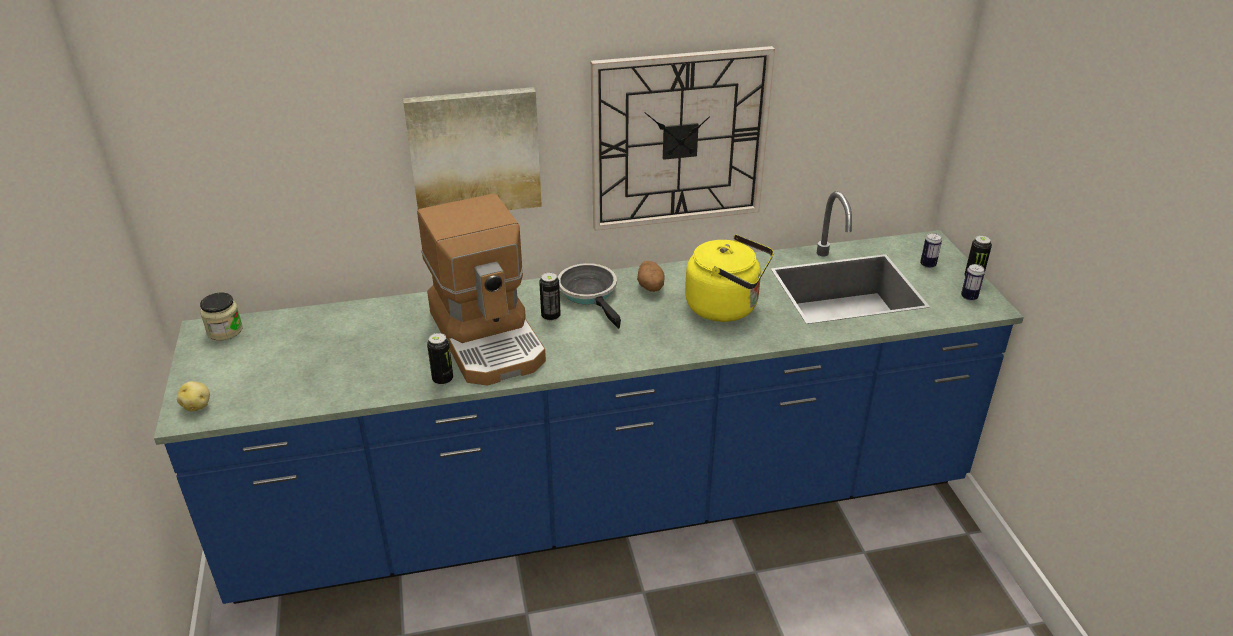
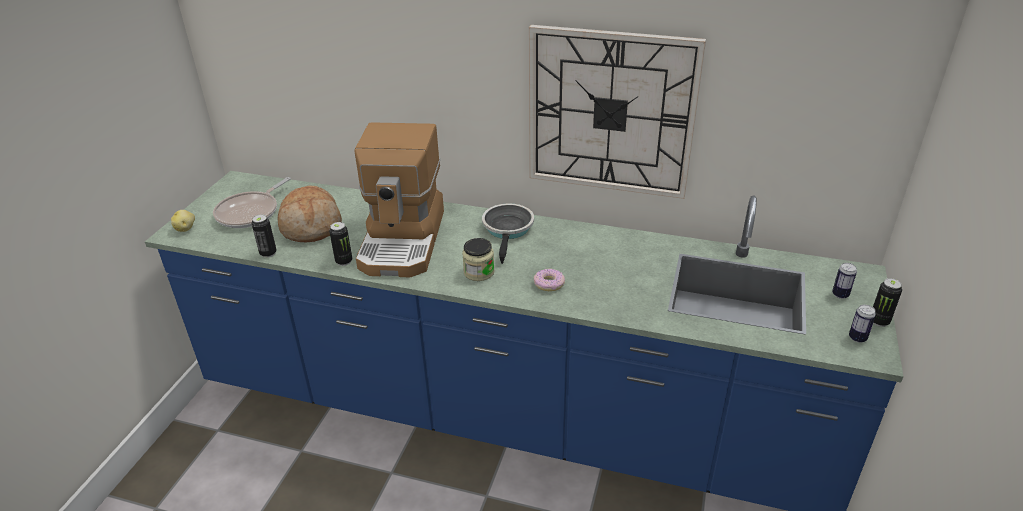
camera: 30 degrees right, 0 degrees up
jar [200,293,243,340] -> jar moved to [462,238,495,281]
picture [403,87,542,210] -> none
can [539,272,561,321] -> can moved to [252,214,277,258]
potato [637,261,665,292] -> none
yellow kettle [685,234,774,322] -> none
none -> frying pan [213,177,291,228]
none -> bread [278,185,342,242]
none -> donut [534,269,565,291]

